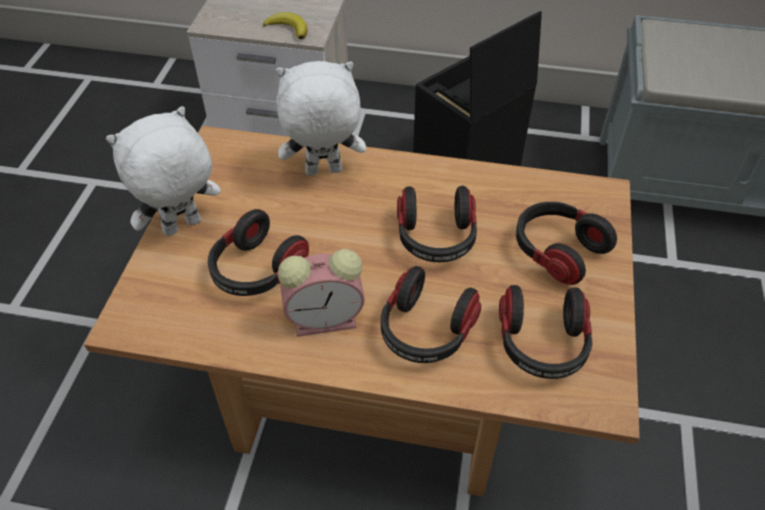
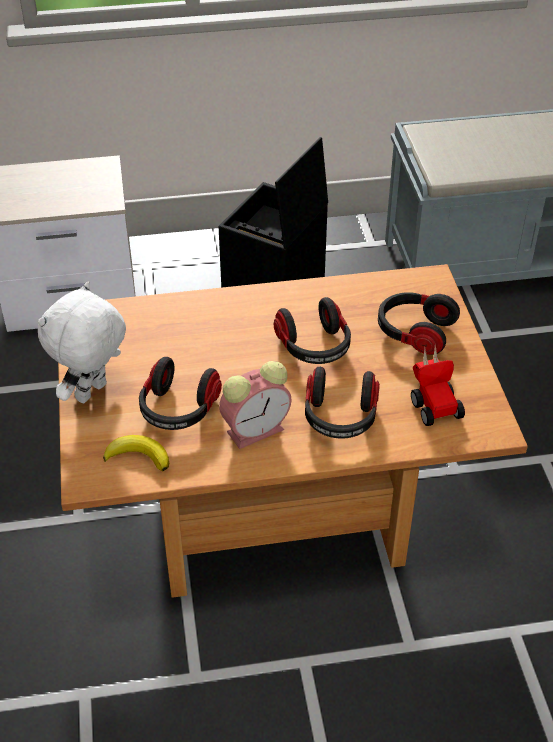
camera: 20 degrees left, 5 degrees down
banana [263,12,307,39] -> banana moved to [103,435,169,471]
white plush toy [276,61,366,175] -> none
headphones [499,285,593,379] -> toy car [411,345,465,426]

